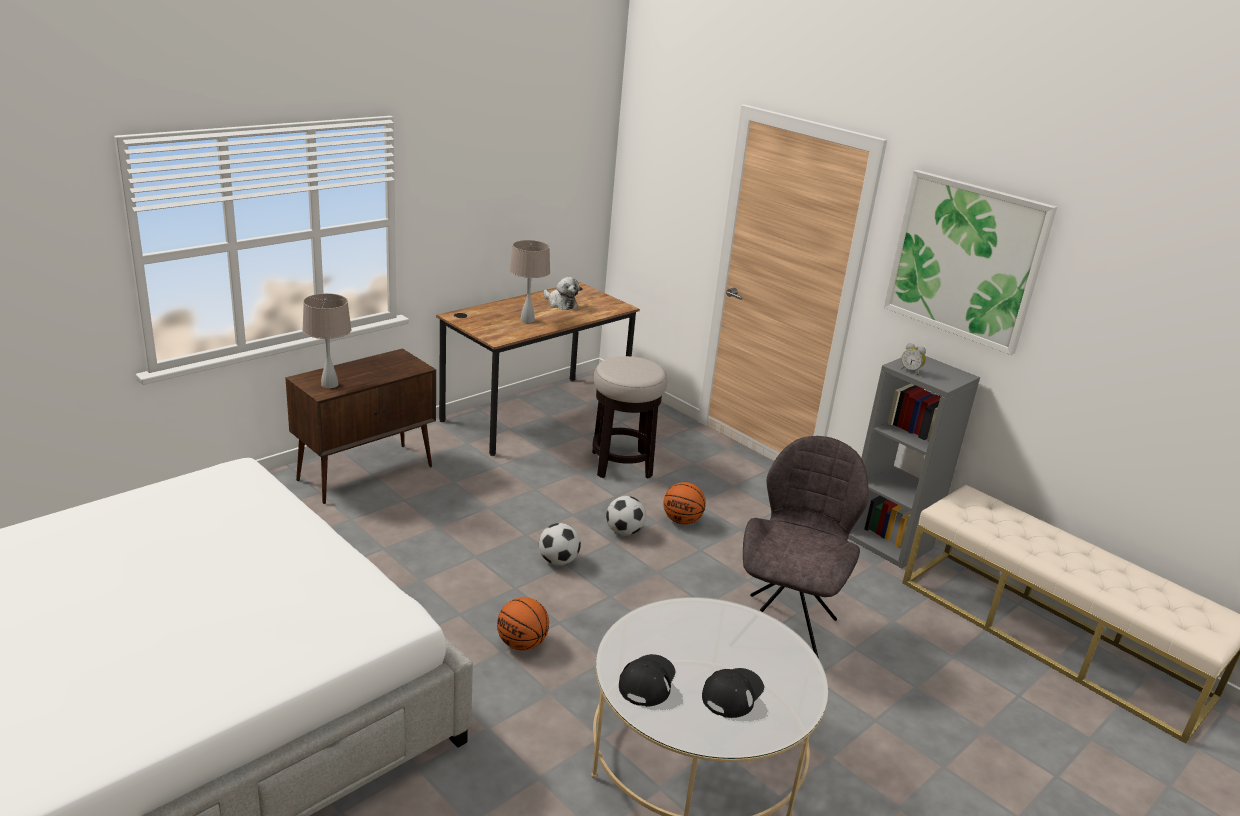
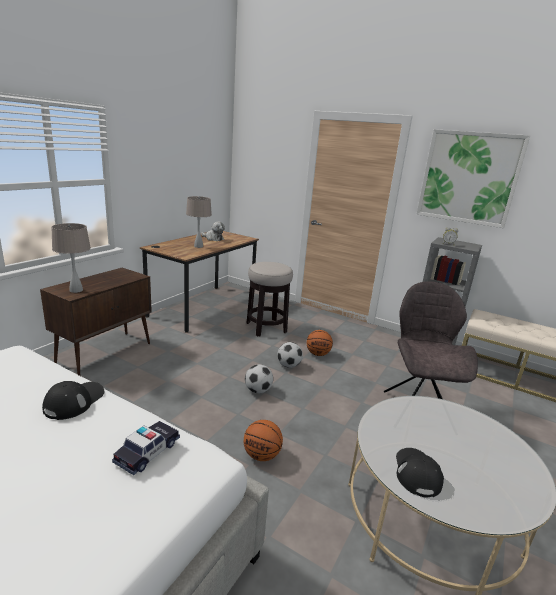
camera: 15 degrees left, 5 degrees down
black cap [702,668,764,718] -> black cap moved to [42,381,105,420]
none -> toy car [112,421,180,475]

